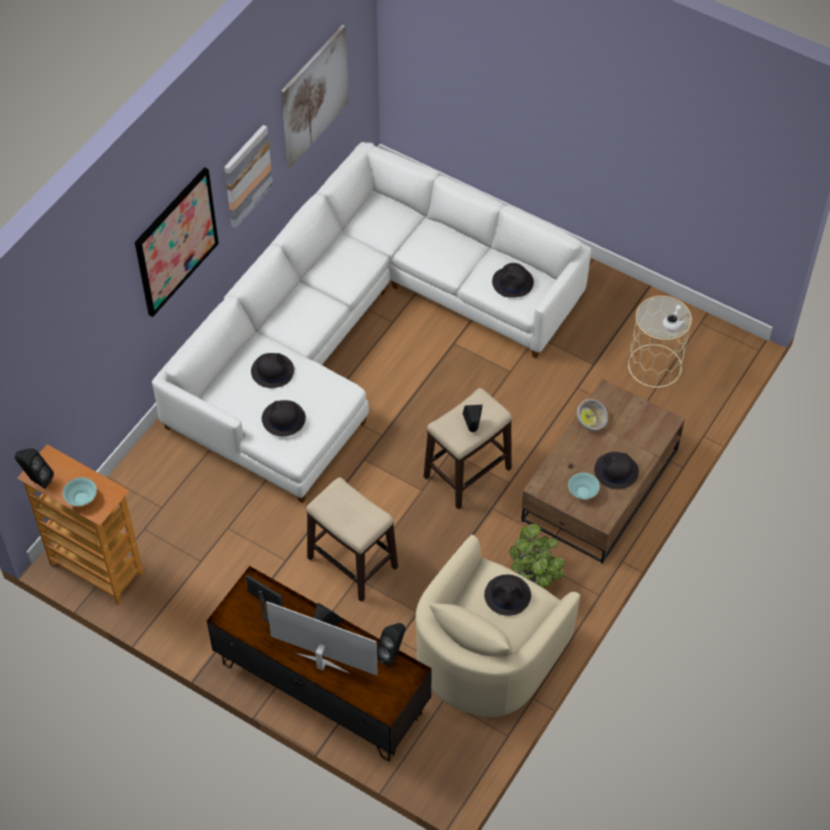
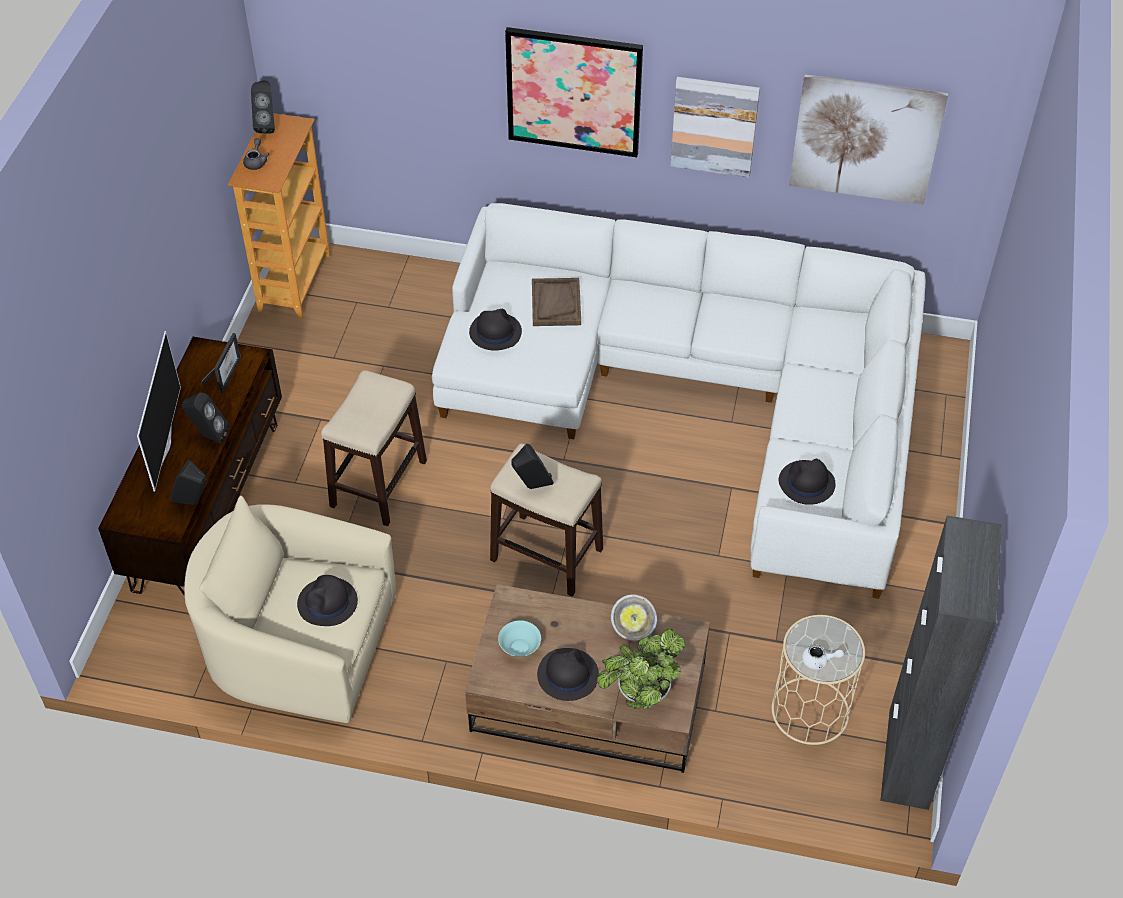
camera: 70 degrees right, 5 degrees down
turquoise bowl [63,477,97,506] -> grey teapot [243,138,269,170]
black hat [251,353,294,388] -> brown tray [532,278,581,326]
potted plant [510,523,564,587] -> potted plant moved to [597,629,685,709]
none -> black cabinet [880,515,1002,810]

